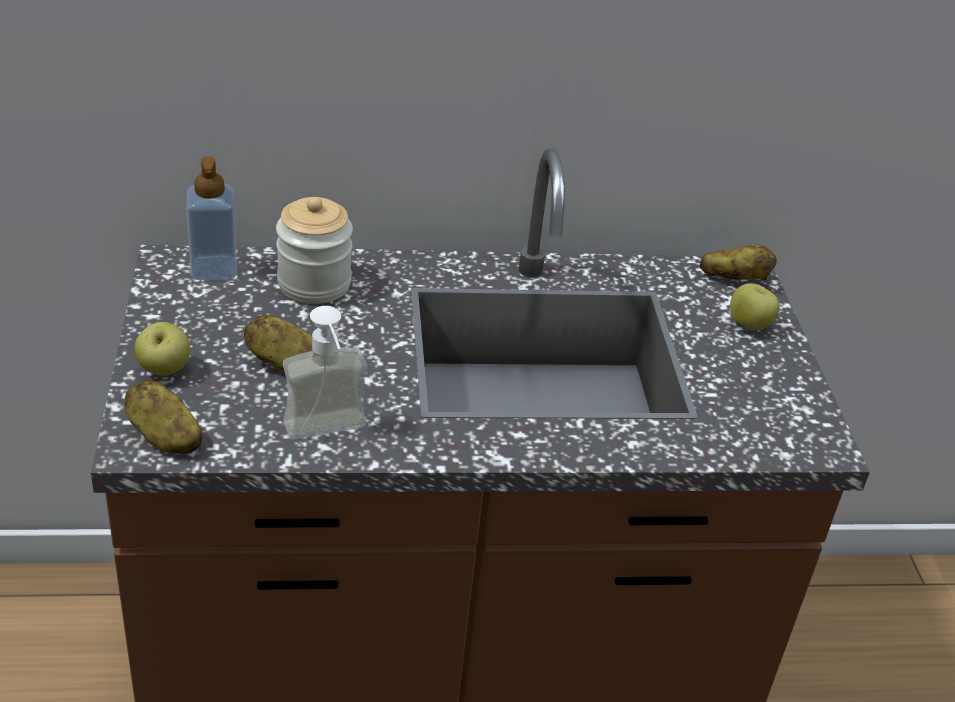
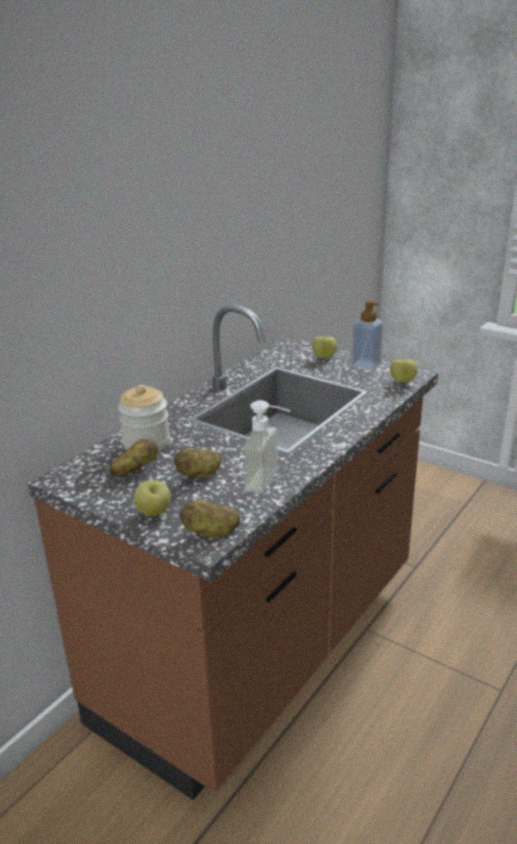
camera: 45 degrees left, 10 degrees down
soap dispenser [186,156,237,280] -> soap dispenser moved to [352,300,383,370]
potato [700,244,777,280] -> potato moved to [110,439,158,477]
none -> apple [390,359,418,383]

